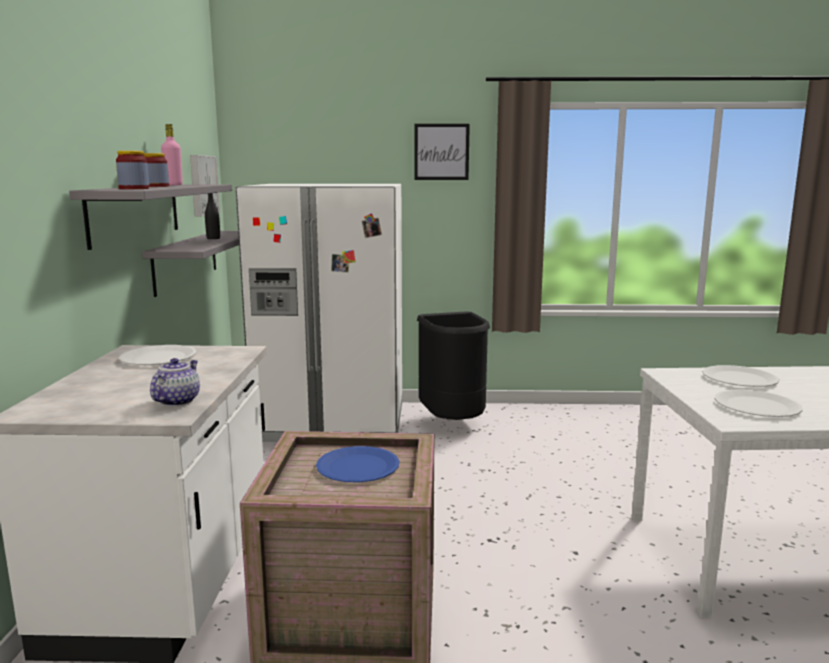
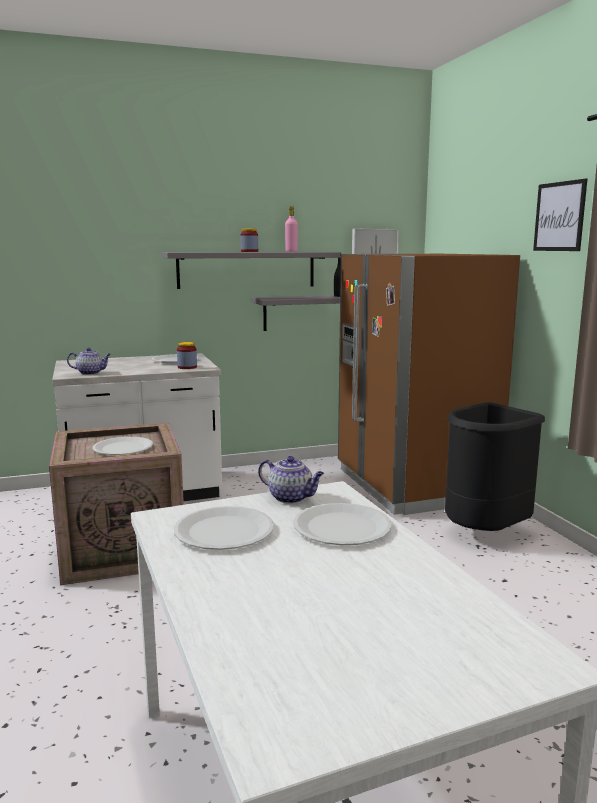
camera: 70 degrees right, 0 degrees up
jar [116,151,149,189] -> jar moved to [177,342,197,369]
white fridge [236,184,402,442] -> brown fridge [338,254,520,515]
blue plate [316,446,400,482] -> white plate [93,437,153,455]
none -> teapot [258,456,324,504]

